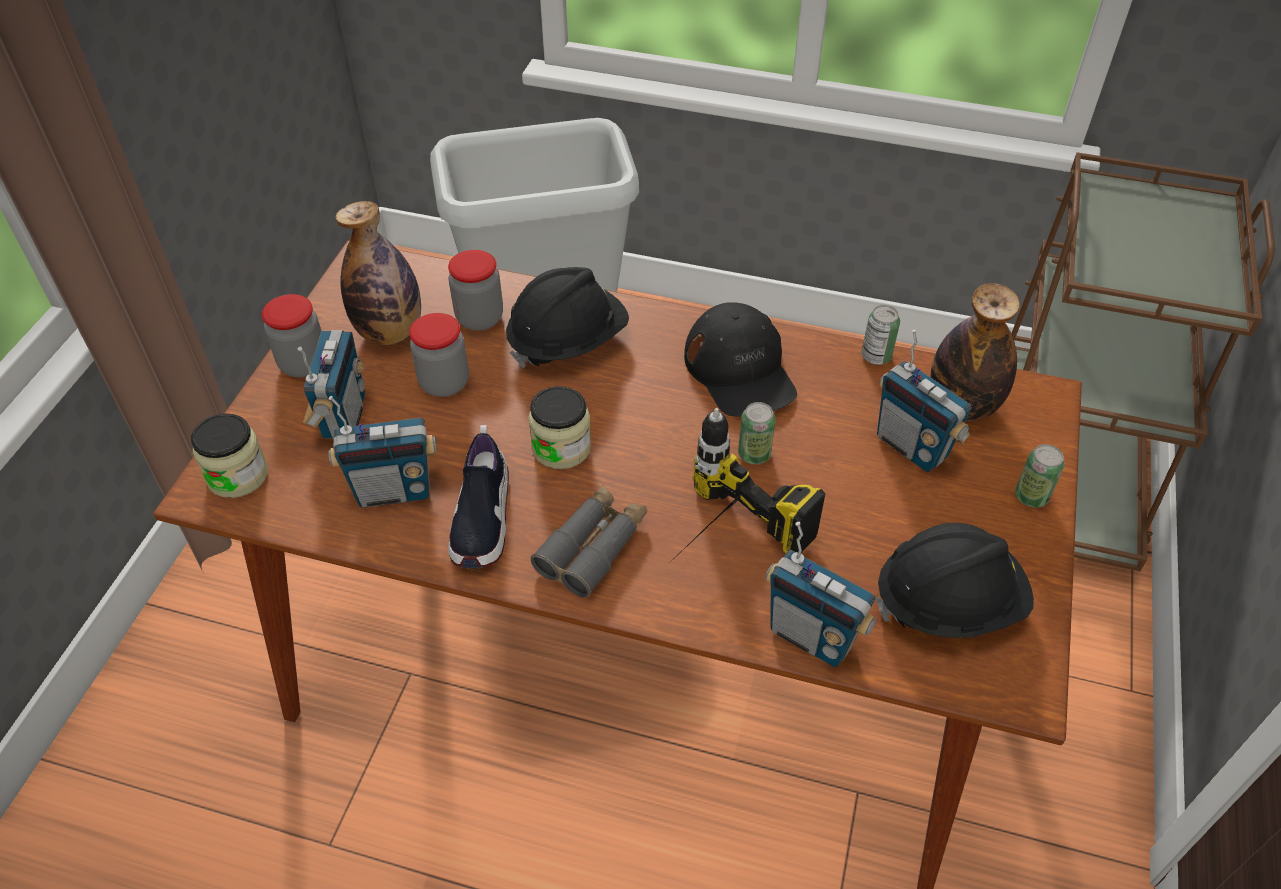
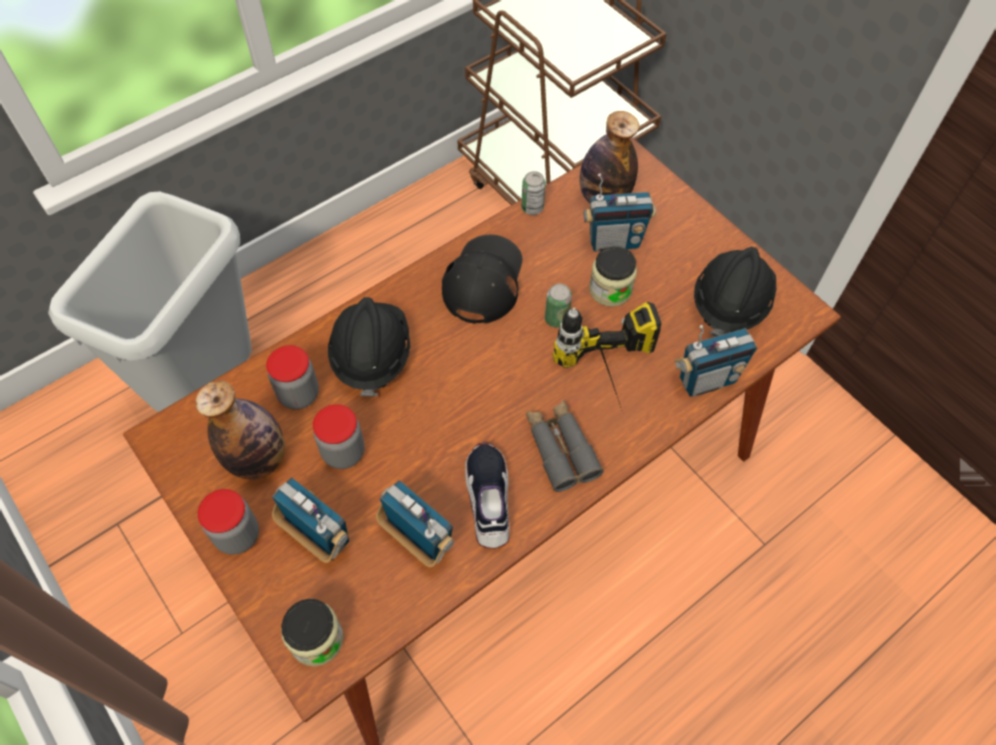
camera: 55 degrees left, 10 degrees up
radio [328,396,437,508] -> radio turned 75 degrees counterclockwise [376,480,454,567]
shoe [448,425,509,569] -> shoe turned 135 degrees counterclockwise [465,442,510,549]
jar [528,386,591,469] -> jar moved to [589,246,637,307]
black cap [684,302,797,416] -> black cap turned 90 degrees counterclockwise [442,235,522,324]
can [1015,444,1065,508] -> none

